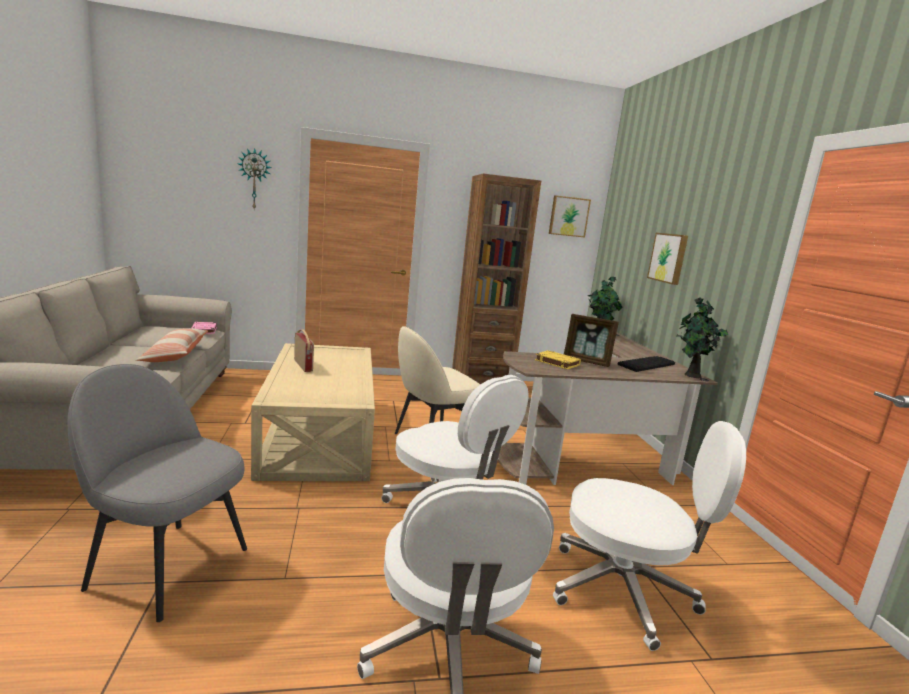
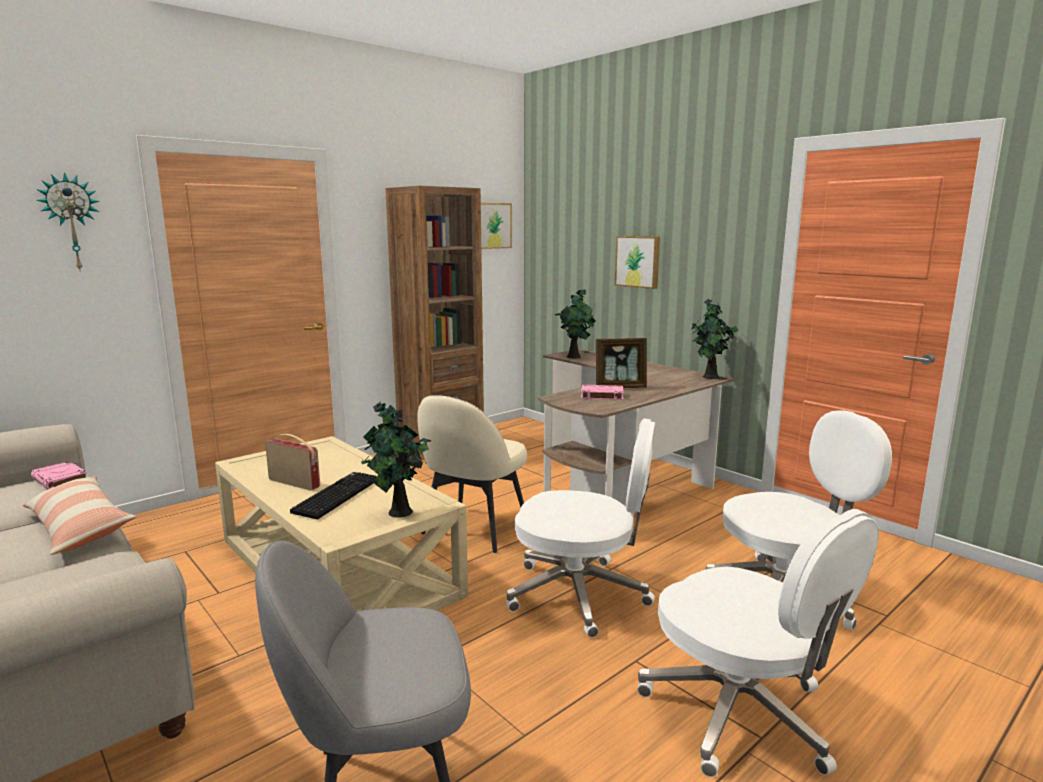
camera: 30 degrees left, 0 degrees up
yellow book [535,350,581,369] -> pink book [581,384,623,400]
keyboard [617,356,675,372] -> keyboard moved to [290,472,377,520]
none -> potted plant [361,401,431,518]

